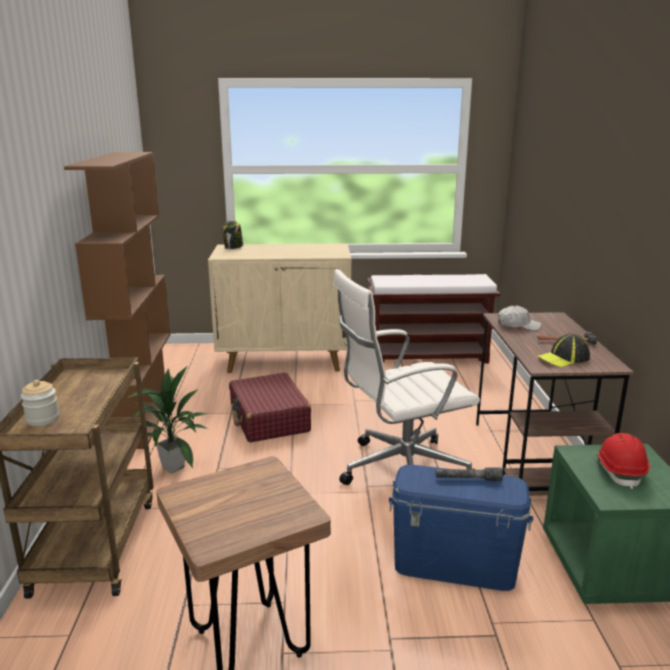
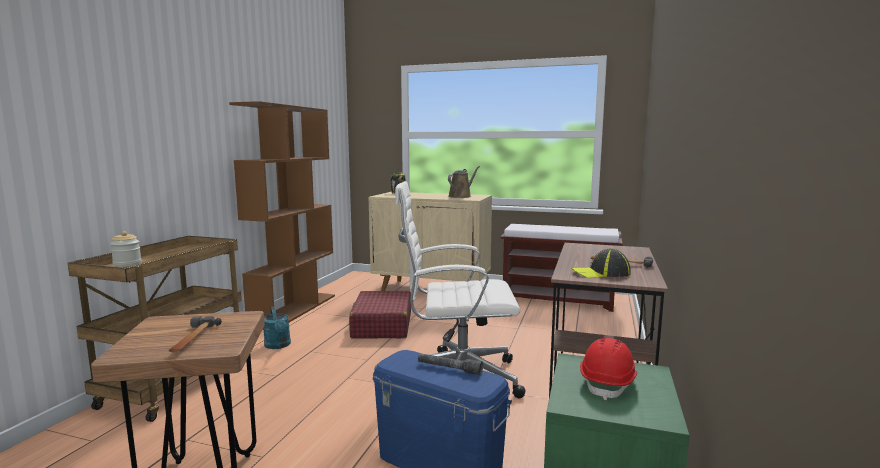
camera: 20 degrees right, 10 degrees down
potted plant [129,365,208,473] -> turquoise watering can [263,306,291,349]
white cap [498,306,541,331] -> none
none -> hammer [169,316,222,352]
none -> brown watering can [448,166,480,198]

